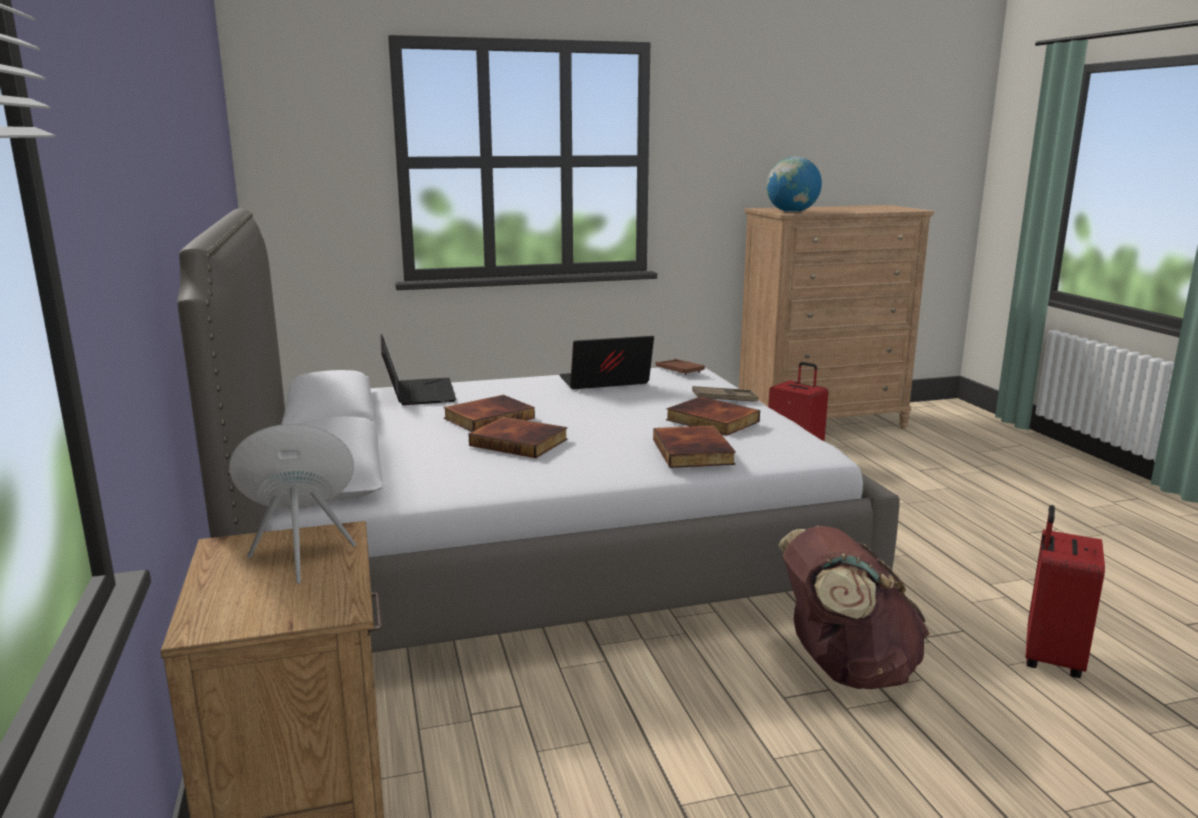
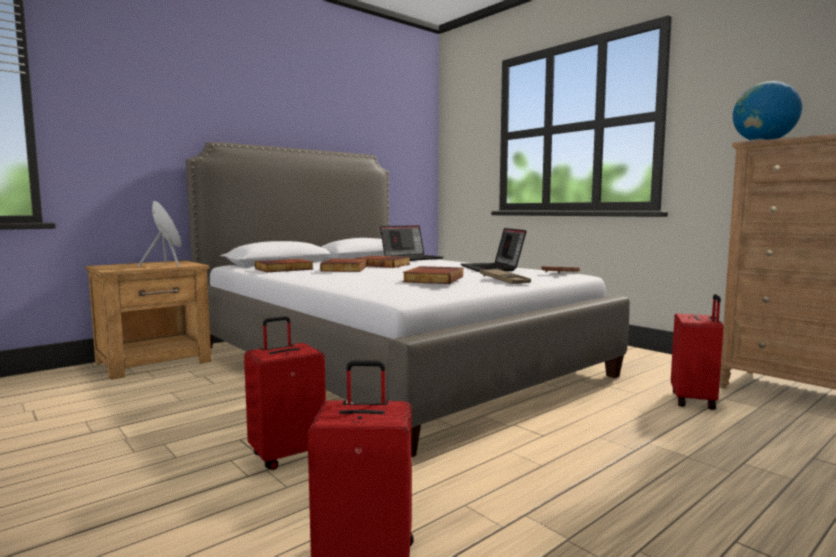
camera: 65 degrees right, 10 degrees down
laptop [559,336,654,389] -> laptop turned 150 degrees counterclockwise [461,228,527,272]
book [653,425,736,468] -> book moved to [255,259,314,272]
brown backpack [778,526,930,689] -> red suitcase [244,316,326,470]

